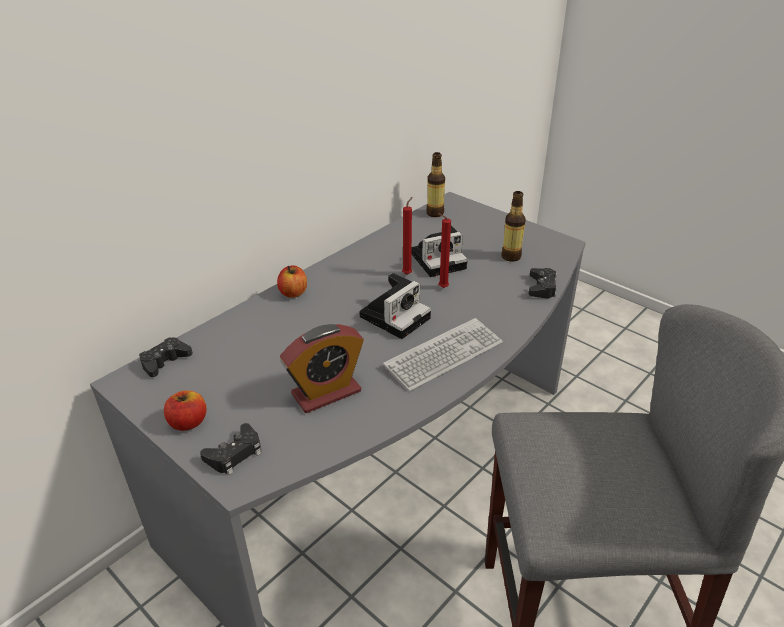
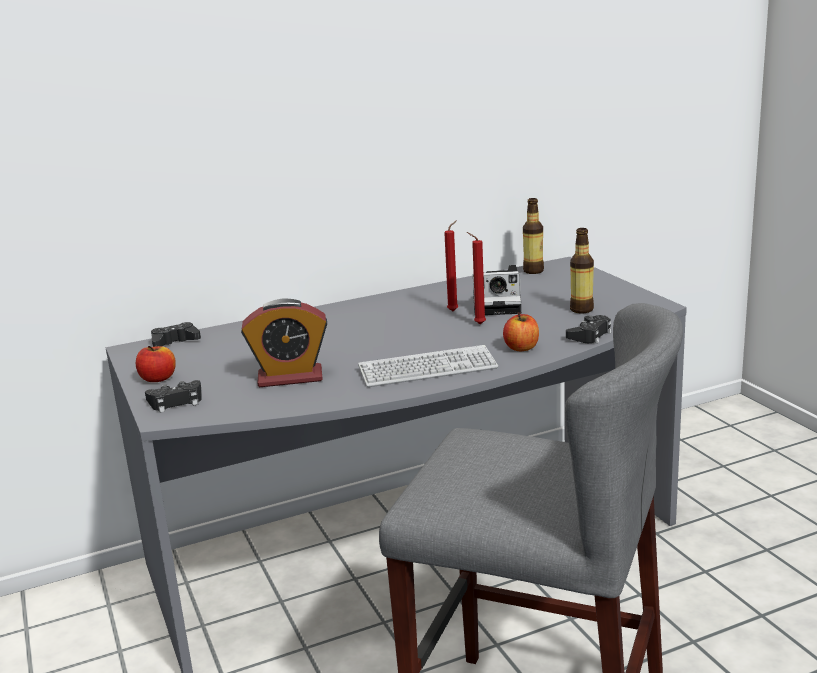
camera: 25 degrees right, 15 degrees down
apple [277,265,307,298] -> apple moved to [503,312,539,351]
camera [359,273,431,339] -> none

